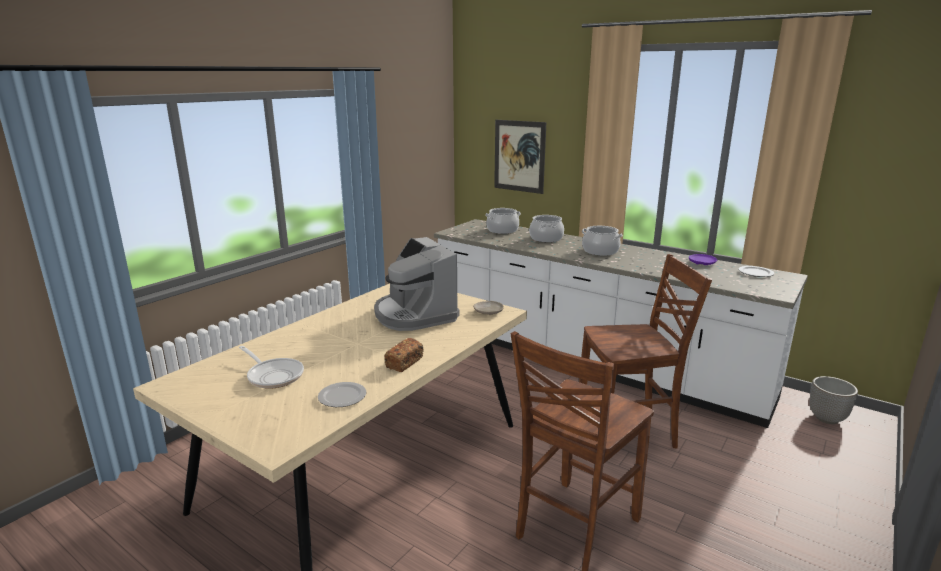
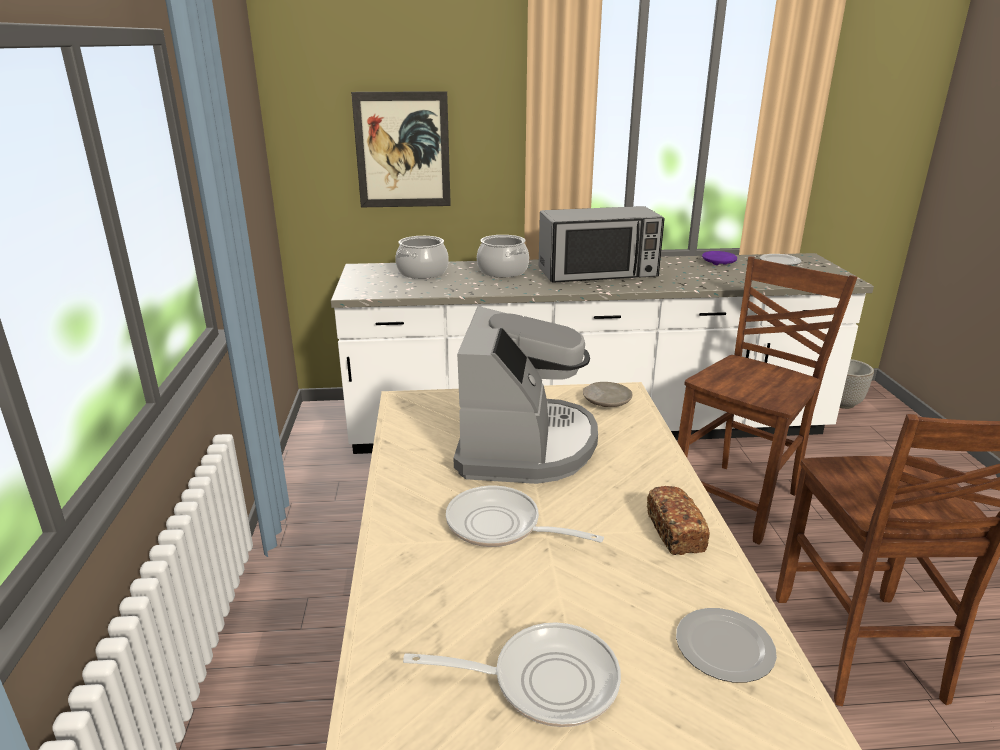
camera: 40 degrees left, 5 degrees up
coffee machine [374,237,460,331] -> coffee machine turned 105 degrees counterclockwise [453,306,598,484]
cooking pot [582,226,623,256] -> microwave [539,206,665,283]
none -> frying pan [446,486,604,547]

